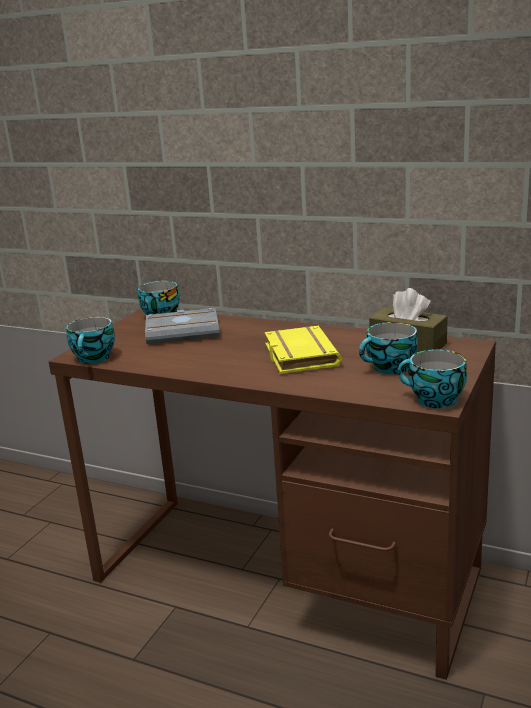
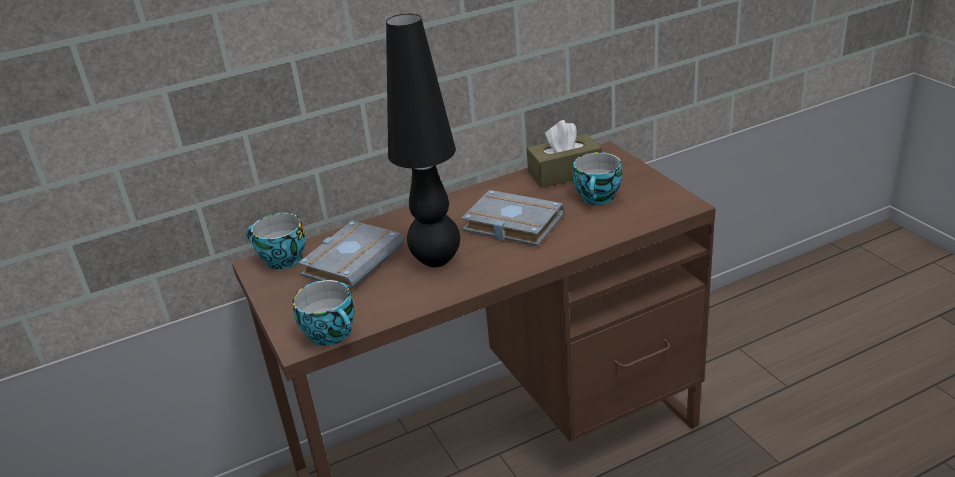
camera: 50 degrees left, 10 degrees up
yellow book [265,326,342,374] -> grey book [461,190,564,246]
cup [398,349,467,408] -> none
none -> black table lamp [386,14,460,267]

